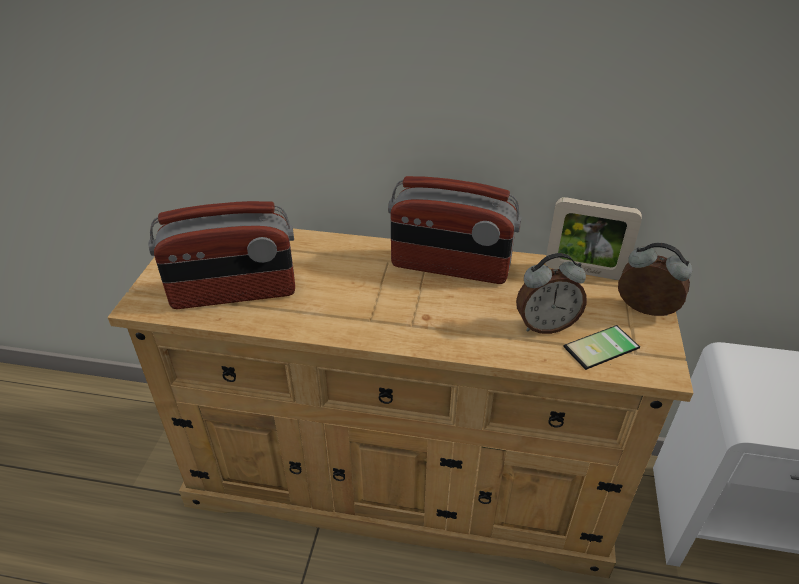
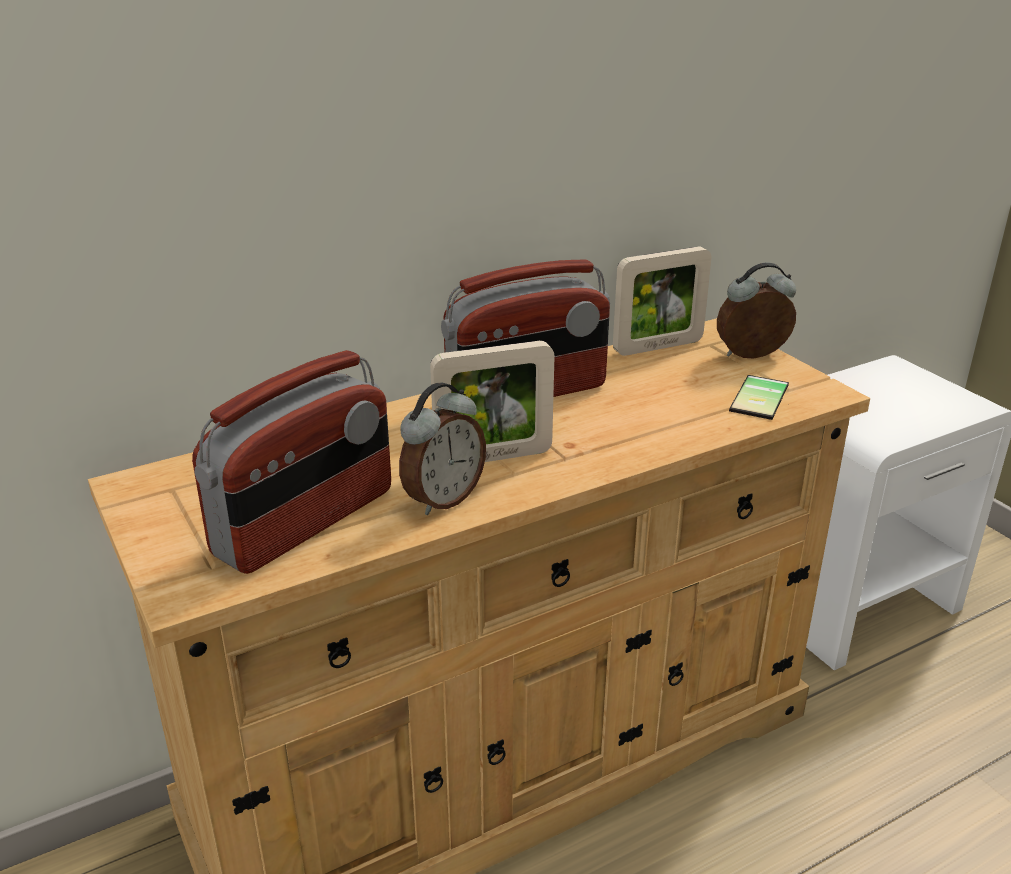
camera: 40 degrees left, 10 degrees down
alarm clock [516,253,587,334] -> alarm clock moved to [399,382,486,515]
none -> picture frame [430,341,554,462]

